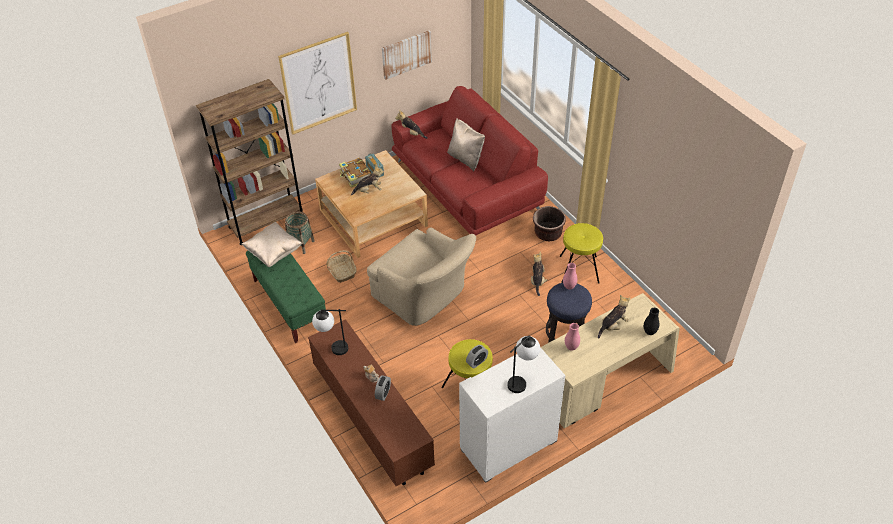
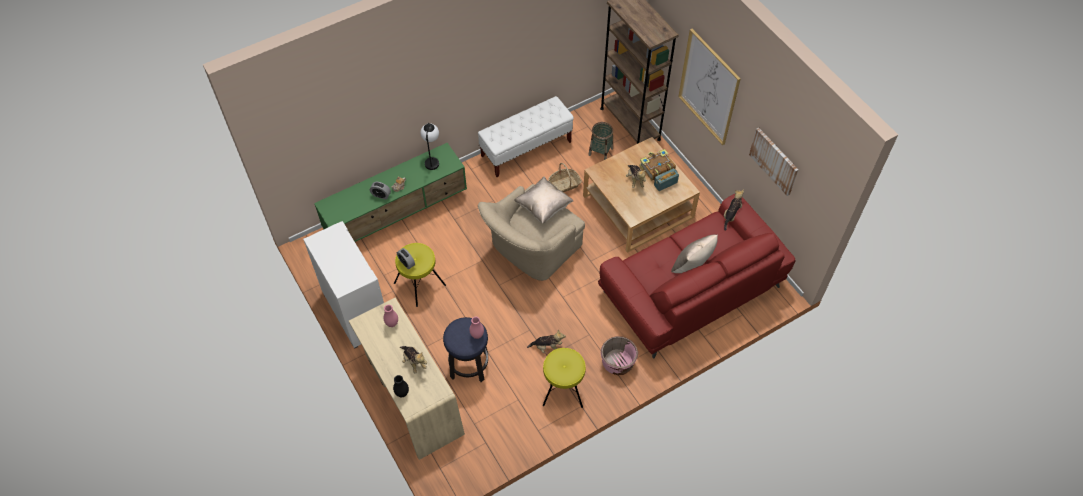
camera: 90 degrees right, 10 degrees up
beige pillow [242,222,302,267] -> beige pillow moved to [514,176,573,224]
green bench [246,251,326,343] -> white bench [478,96,574,177]
brown tv stand [308,319,435,486] -> green tv stand [314,143,467,242]
table lamp [508,336,540,393] -> none
brown planter [533,206,566,241] -> pink planter [601,336,638,375]

